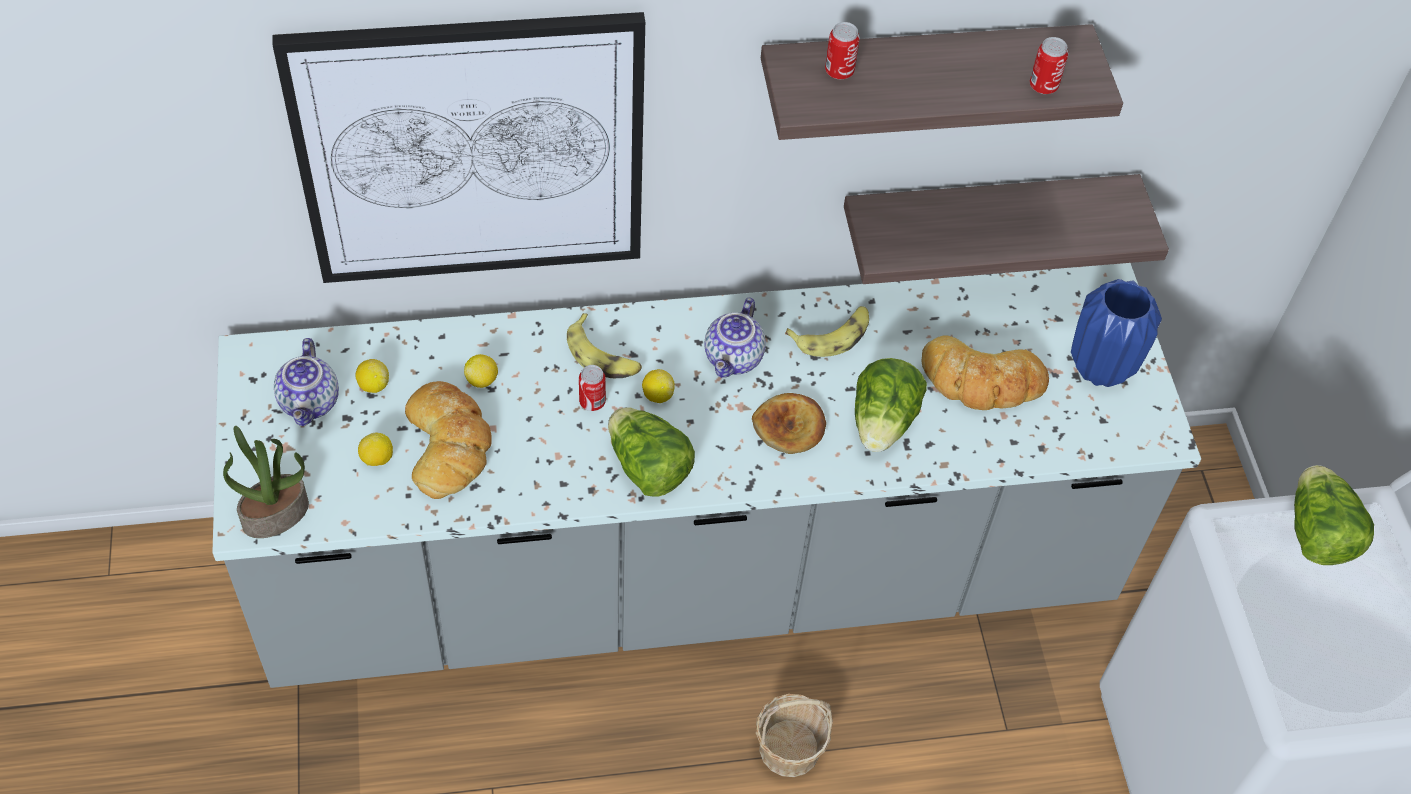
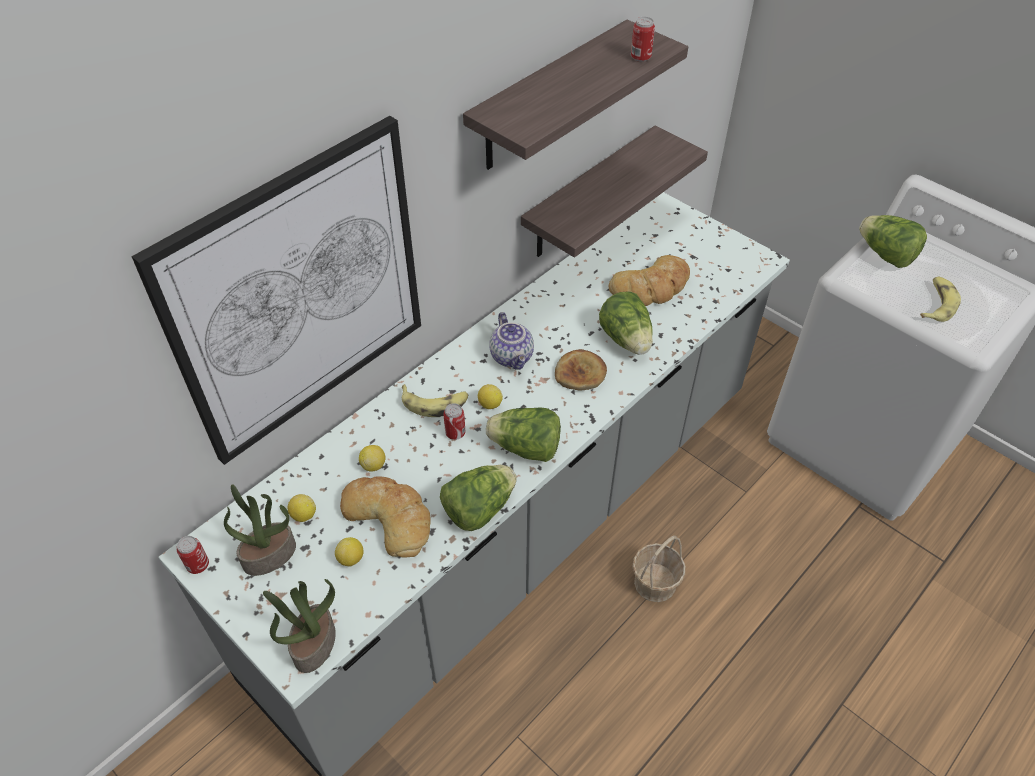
camera: 35 degrees left, 5 degrees down
teapot [274,338,339,426] -> potted plant [224,485,296,576]
banana [785,306,869,357] -> banana moved to [920,277,961,322]
can [825,22,860,80] -> can moved to [177,536,209,574]
blue vase [1071,279,1162,387] -> none
none -> lettuce [440,465,517,531]

